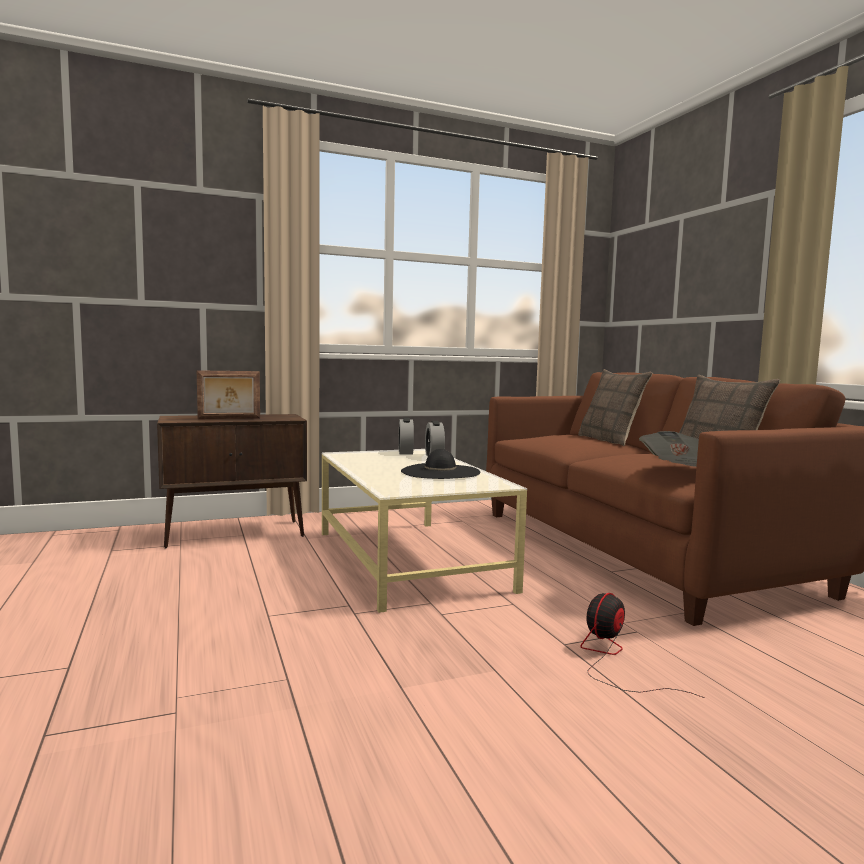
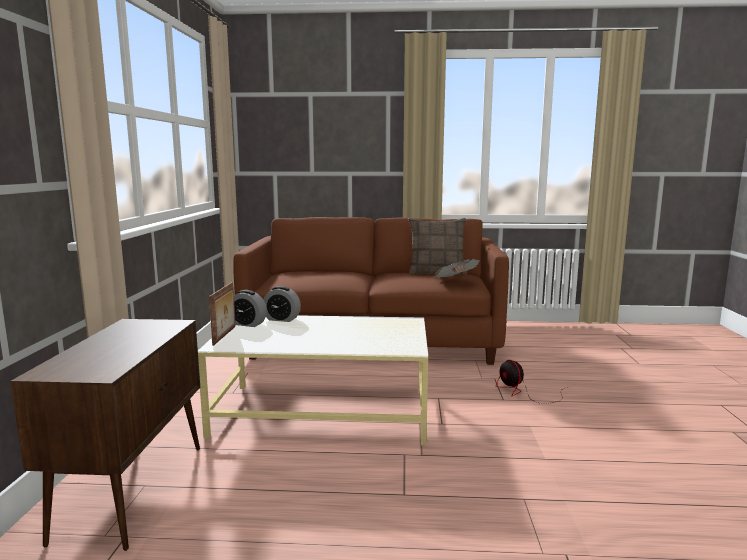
camera: 65 degrees left, 5 degrees up
picture frame [197,370,260,419] -> picture frame moved to [209,282,235,346]
black hat [401,449,480,479] -> none
pillow [578,369,652,446] -> none

